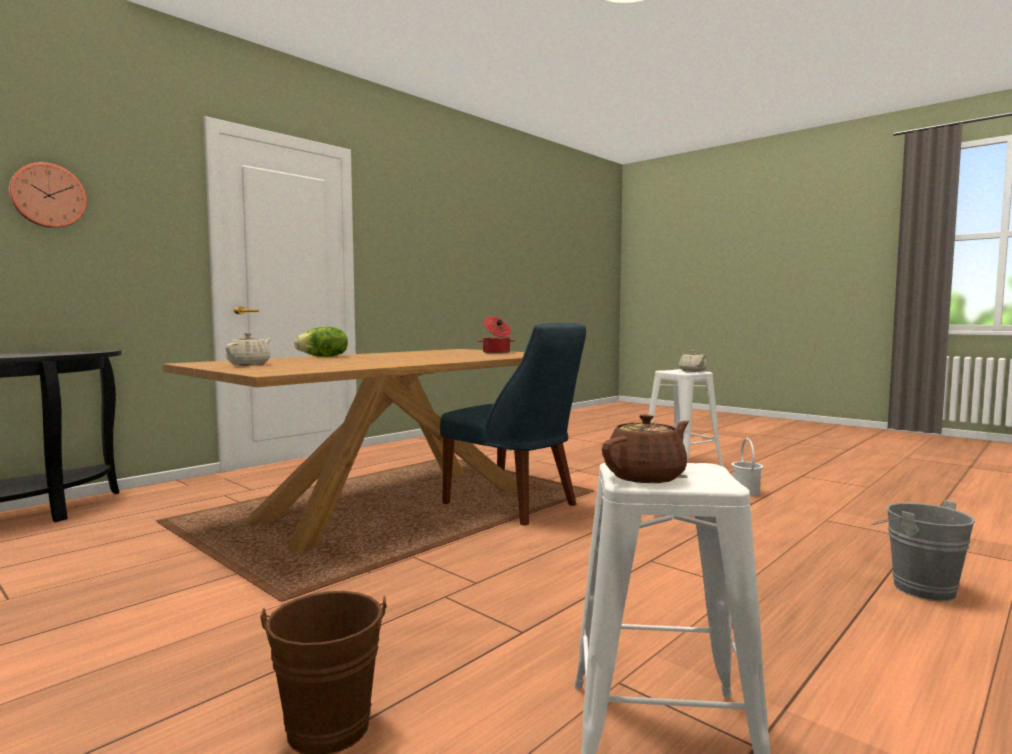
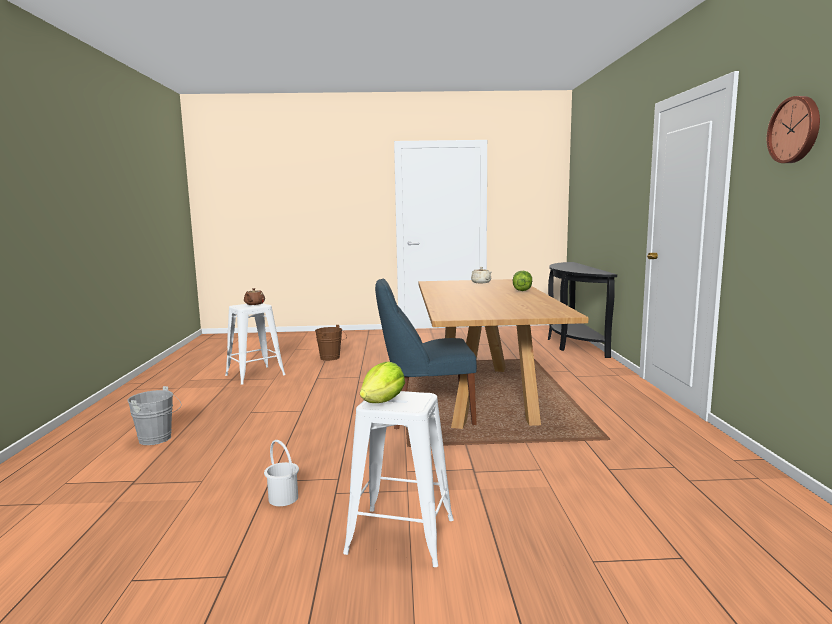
camera: 135 degrees right, 5 degrees up
wall clock [9,162,87,228] -> wall clock moved to [767,96,820,163]
cooking pot [477,316,516,354] -> none
beige teapot [679,350,707,372] -> lettuce [360,362,405,403]

